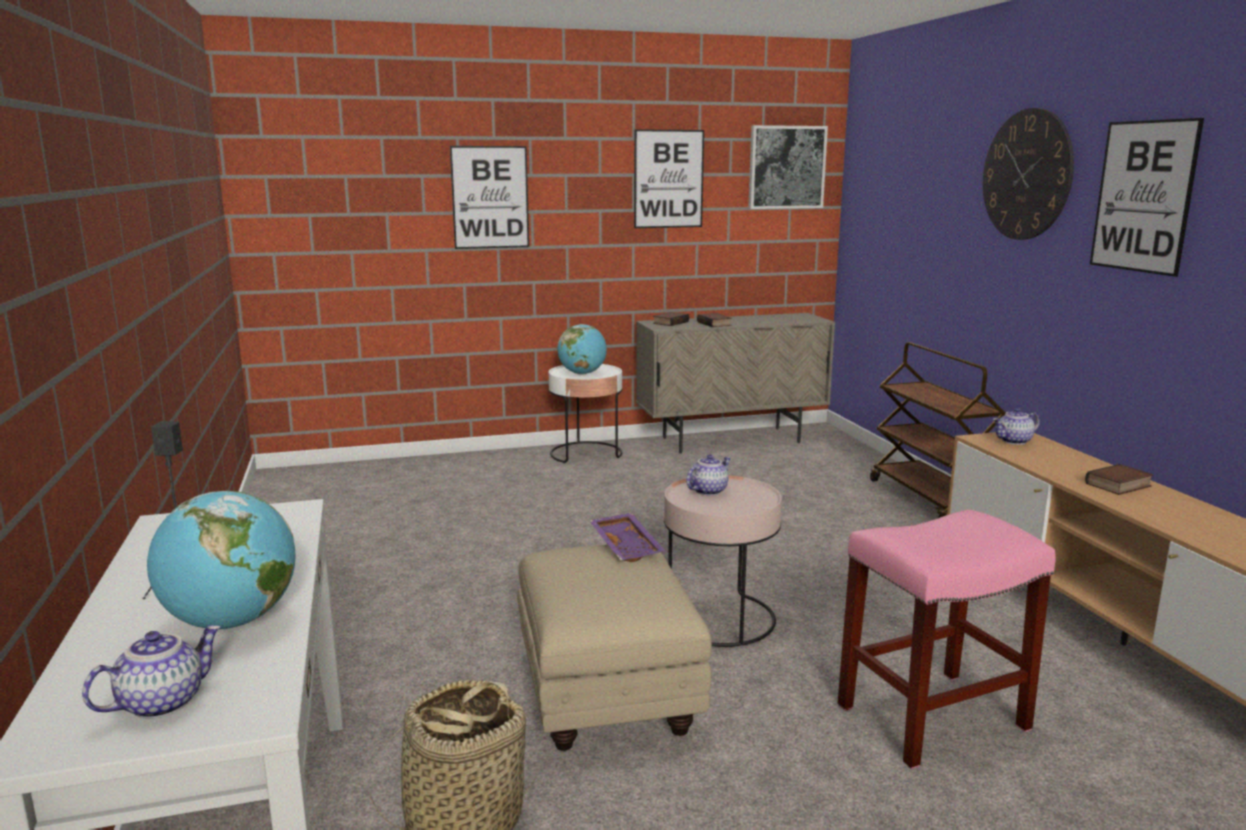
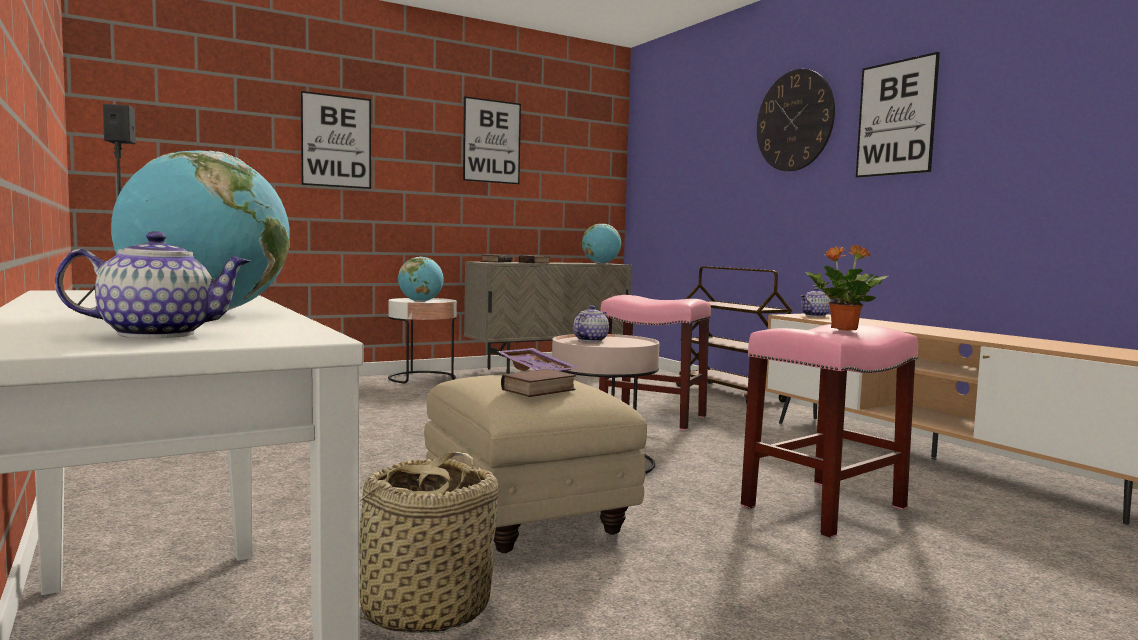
camera: 15 degrees left, 10 degrees down
teapot [82,625,221,718] -> teapot turned 45 degrees clockwise [55,231,250,338]
picture [748,125,828,209] -> none
book [1085,464,1153,495] -> book moved to [501,369,576,397]
none -> globe [582,224,621,264]
none -> pink stool [599,295,711,430]
none -> potted plant [806,245,888,330]

